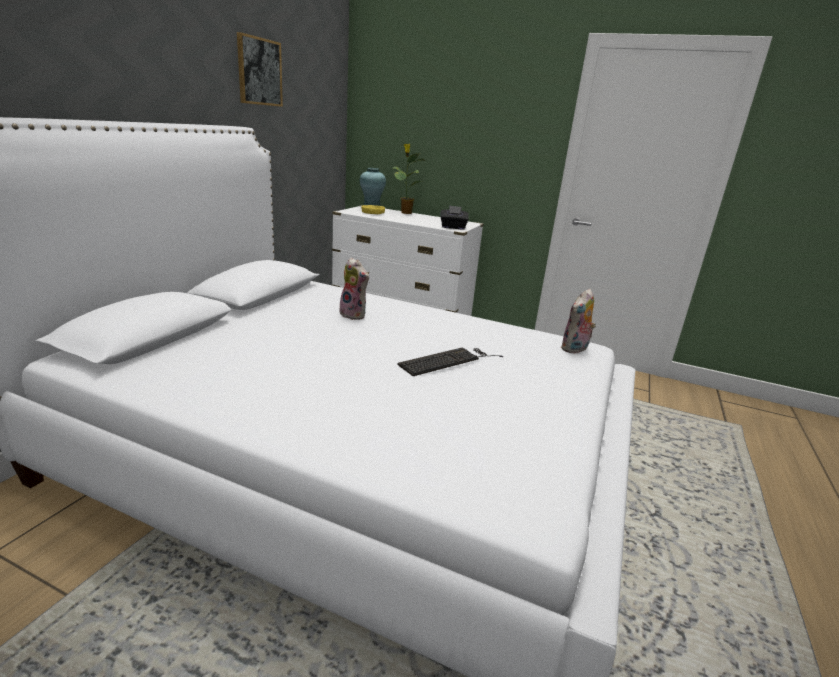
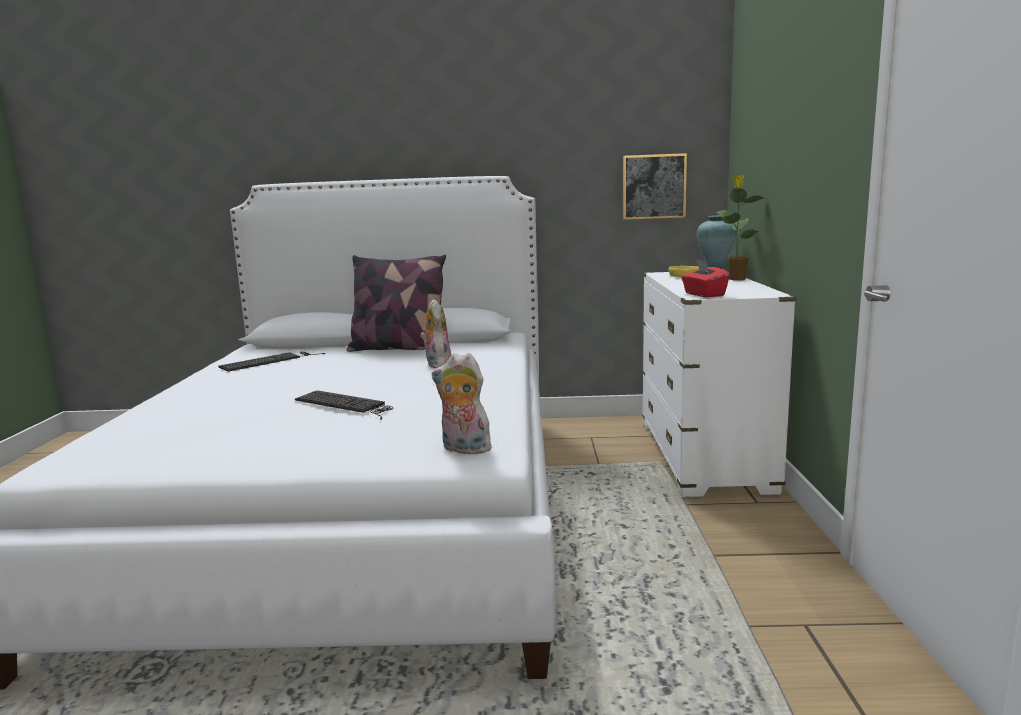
camera: 70 degrees right, 10 degrees down
picture [237,32,283,107] -> picture moved to [623,153,687,220]
plush toy [339,257,369,320] -> plush toy turned 150 degrees clockwise [420,299,451,368]
black tissue box [441,206,469,229] -> red tissue box [681,260,730,297]
none -> keyboard [218,352,325,372]
none -> pillow [346,254,446,352]

